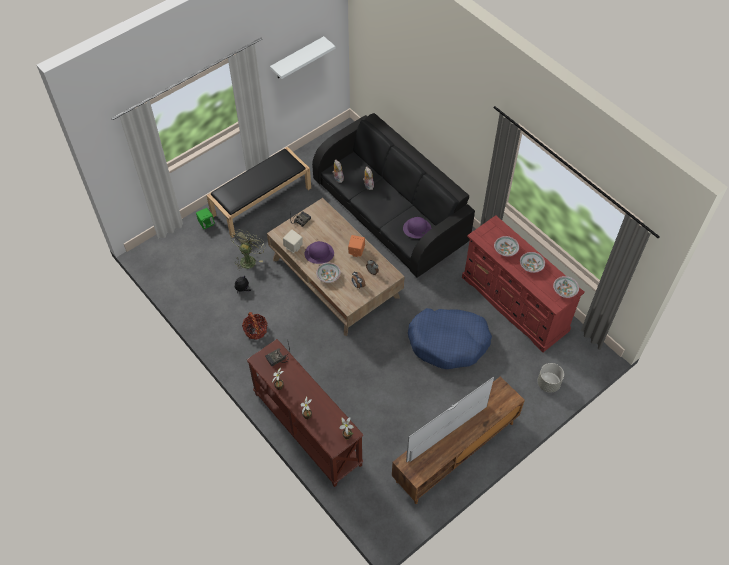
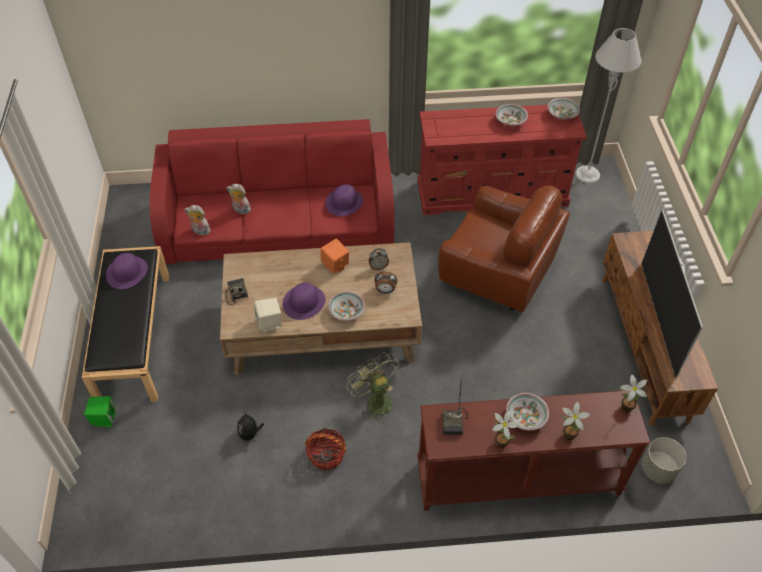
camera: 55 degrees left, 5 degrees down
green fan [231,229,266,271] -> green fan moved to [347,352,399,423]
white shelf [270,36,336,79] -> none
black sofa [312,113,475,278] -> red sofa [150,119,394,266]
blue dog bed [408,308,492,369] -> brown armchair [438,186,570,312]
bowl [494,236,519,256] -> bowl moved to [506,393,549,431]
grey planter [537,363,564,393] -> grey planter moved to [642,437,686,484]
none -> purple hat [106,253,148,289]
none -> grey floor lamp [575,28,641,184]

